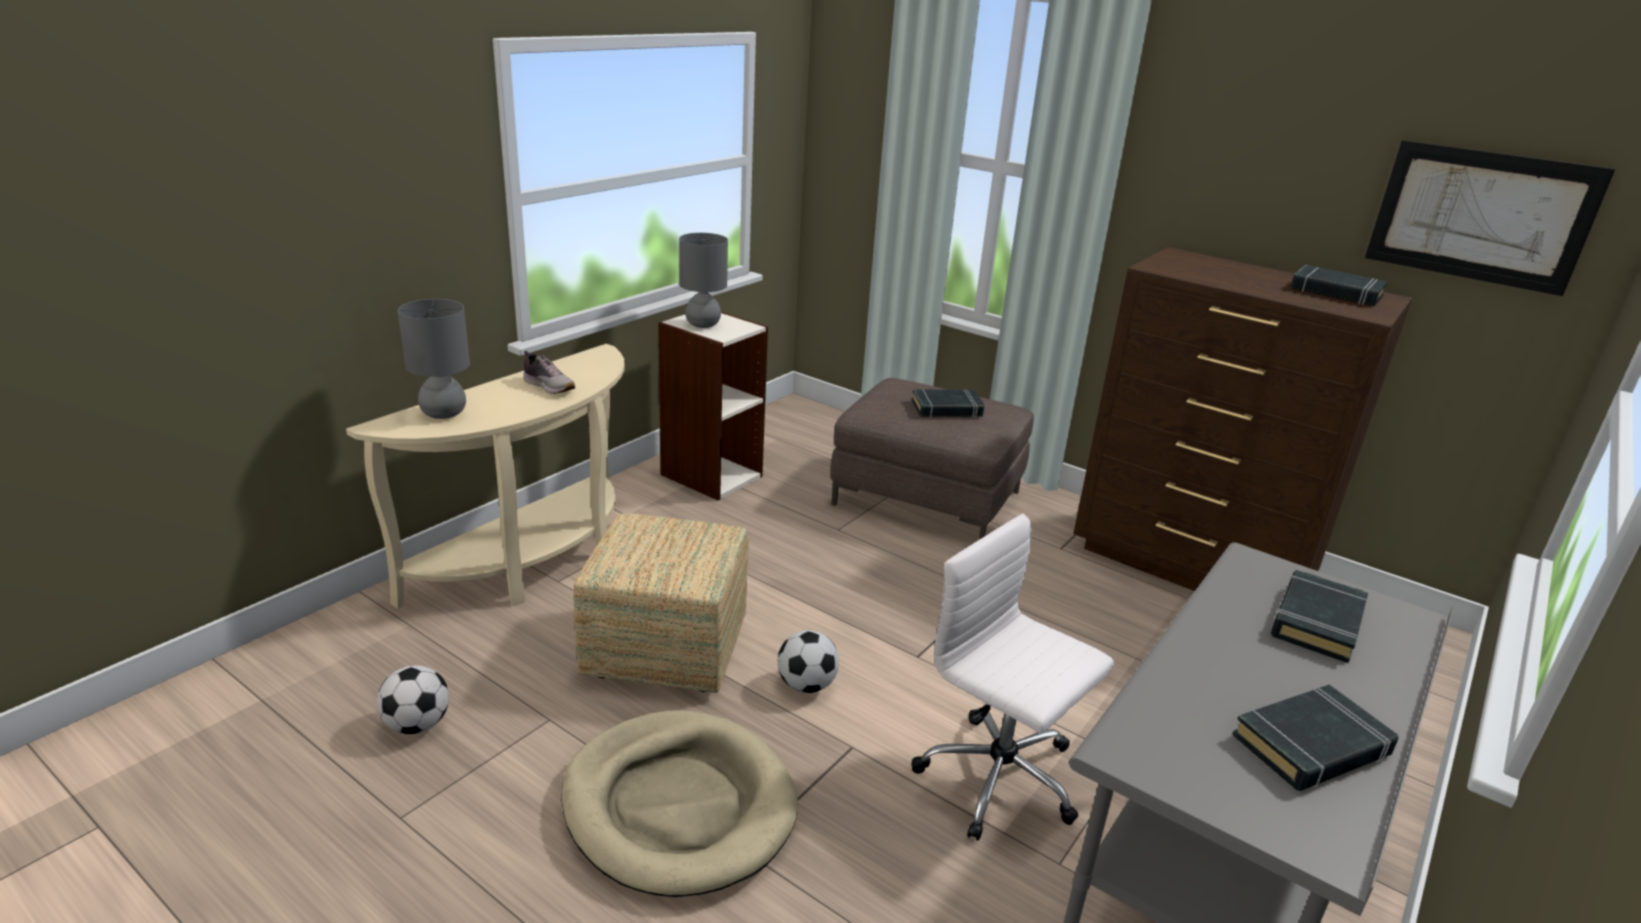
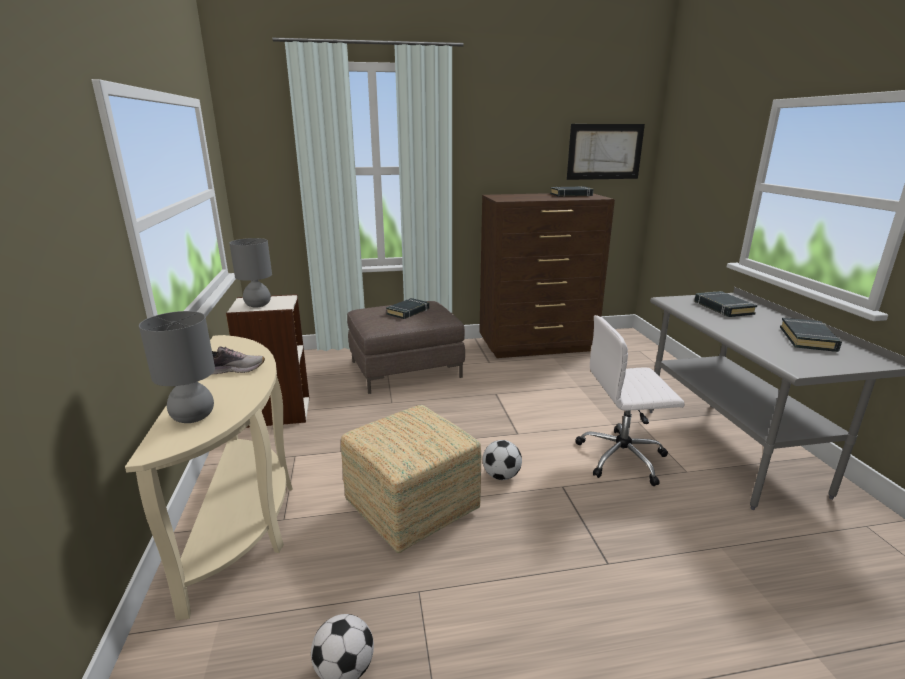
camera: 45 degrees left, 5 degrees down
beige dog bed [561,710,798,897] -> none

